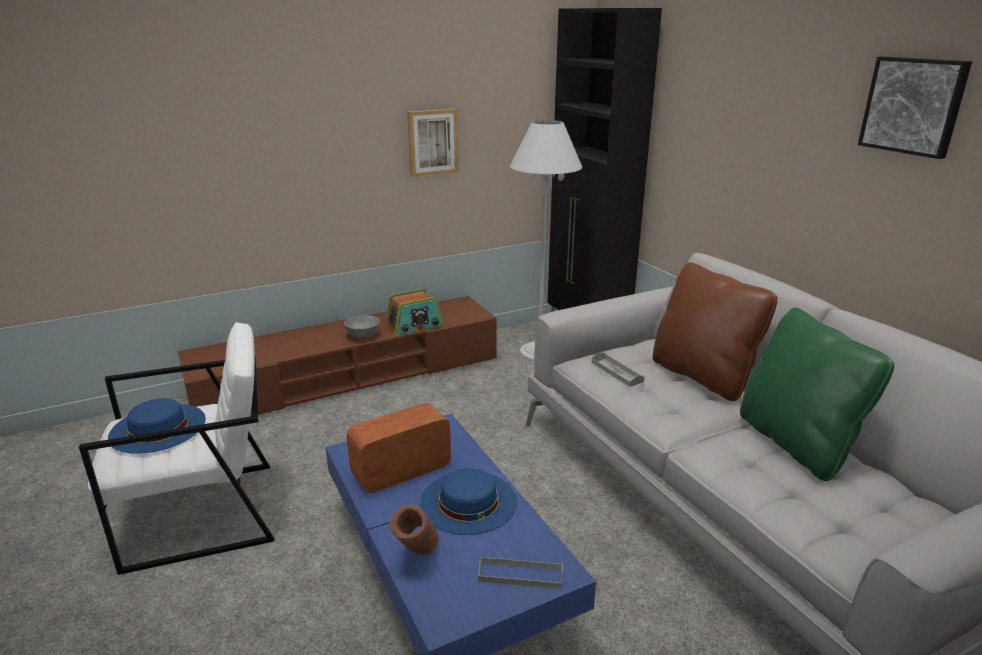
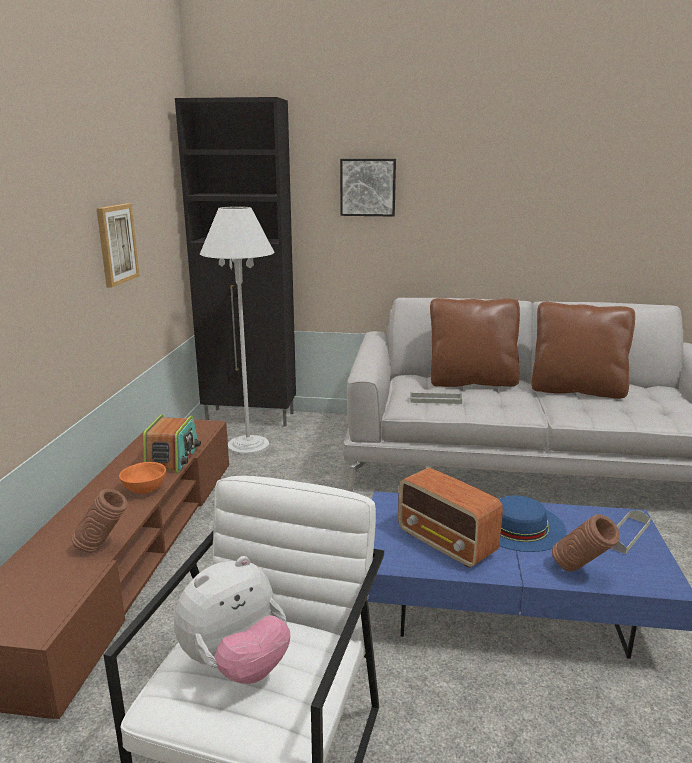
camera: 55 degrees left, 5 degrees down
blue hat [108,398,206,454] -> plush toy [174,556,290,684]
grey bowl [344,315,380,338] -> orange bowl [119,462,166,494]
radio [346,403,451,493] -> radio turned 45 degrees counterclockwise [398,468,503,568]
green pillow [740,308,894,481] -> brown pillow [531,302,635,399]
picture [858,57,972,159] -> picture moved to [340,159,396,217]
none -> brown vase [71,489,128,553]

